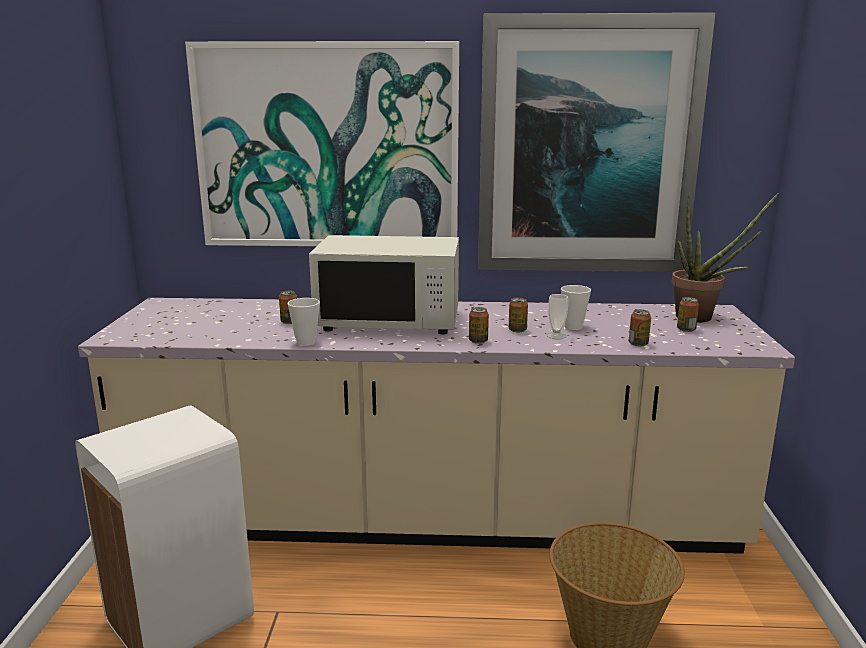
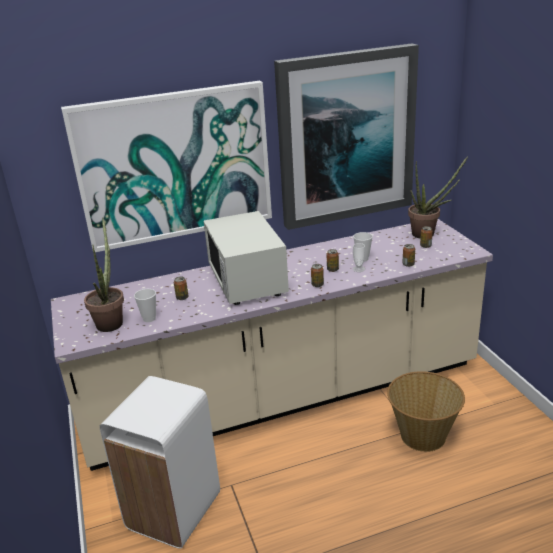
camera: 20 degrees left, 10 degrees up
cup [287,298,320,346] -> cup moved to [134,289,156,322]
white microwave [309,235,459,335] -> white microwave turned 90 degrees clockwise [204,211,289,305]
none -> potted plant [84,217,124,332]

